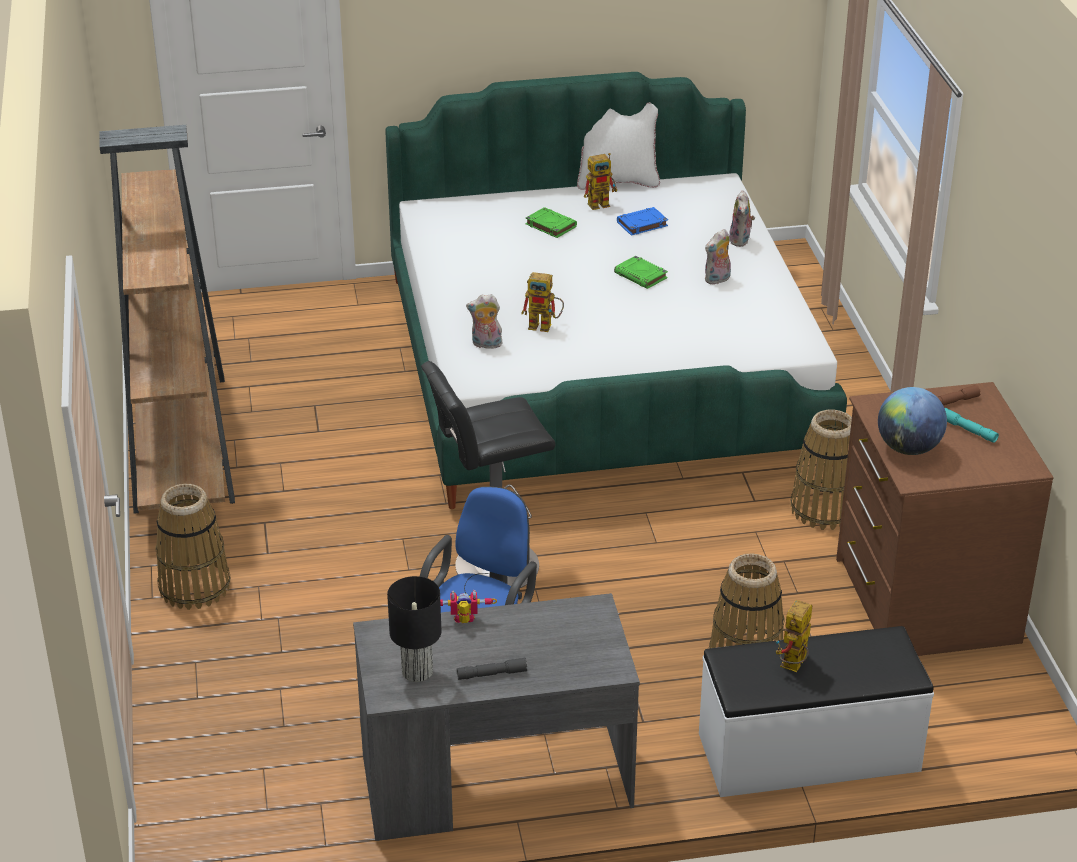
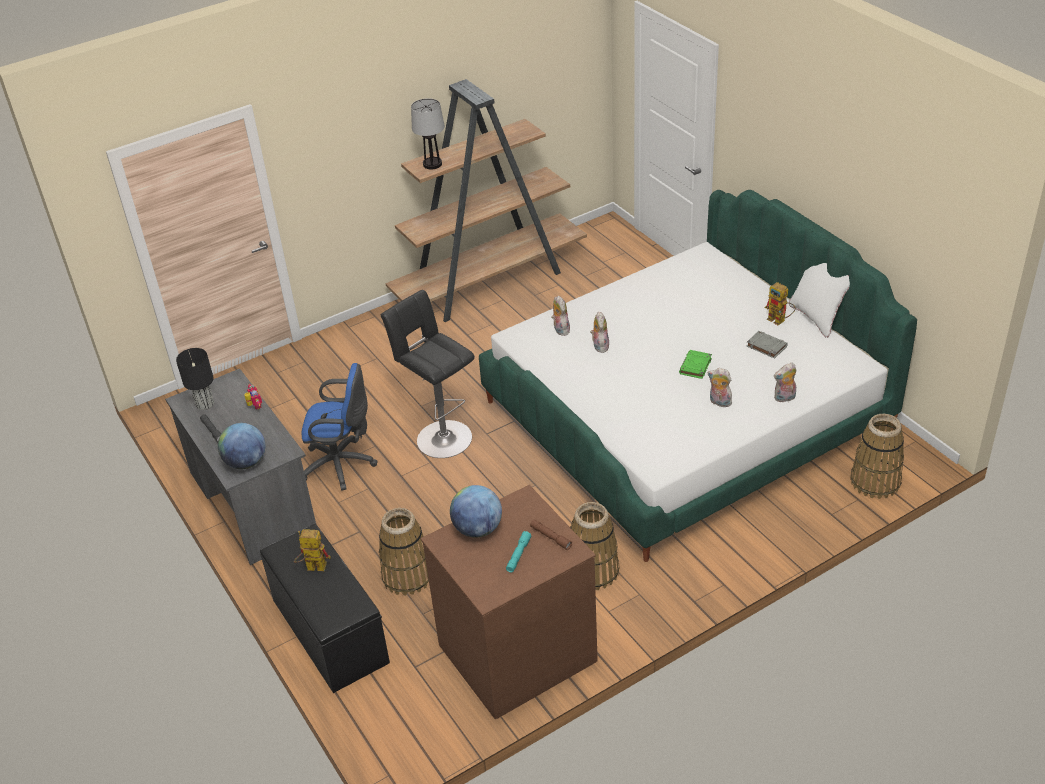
camera: 70 degrees right, 5 degrees up
basket [155,484,231,610] -> basket moved to [850,414,904,499]
toy robot [521,272,564,332] -> plush toy [590,312,610,353]
green book [526,207,577,238] -> none
blue book [617,207,668,235] -> grey book [747,331,788,359]
white bench [699,626,934,797] -> black bench [260,524,390,693]
none -> globe [218,423,265,469]
none -> table lamp [411,98,445,170]

